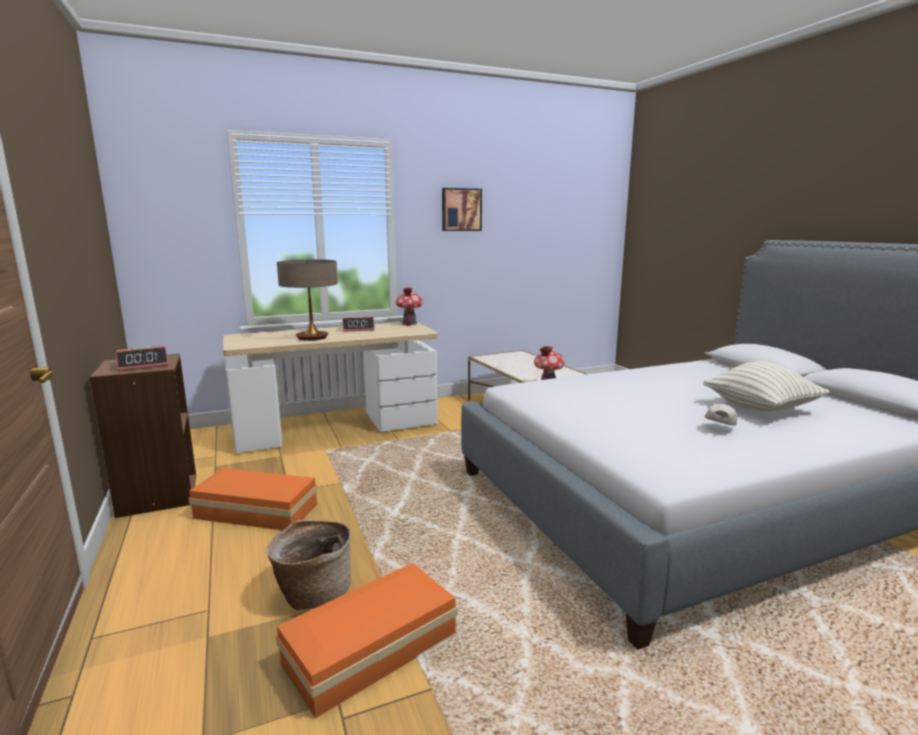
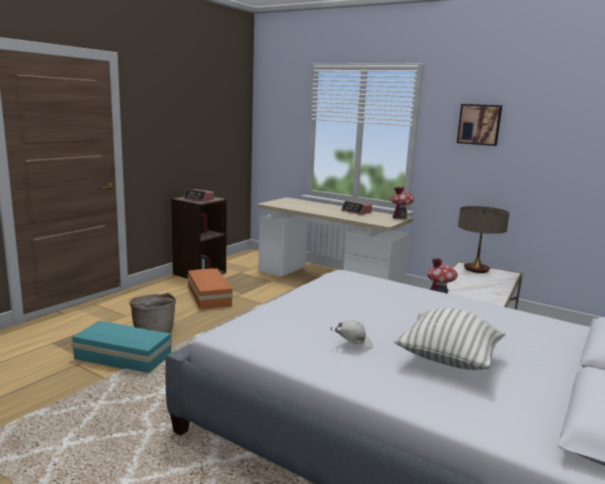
camera: 55 degrees right, 0 degrees up
orange storage box [276,563,458,718] -> turquoise storage box [71,321,172,373]
table lamp [277,260,338,341] -> table lamp moved to [458,206,509,273]

